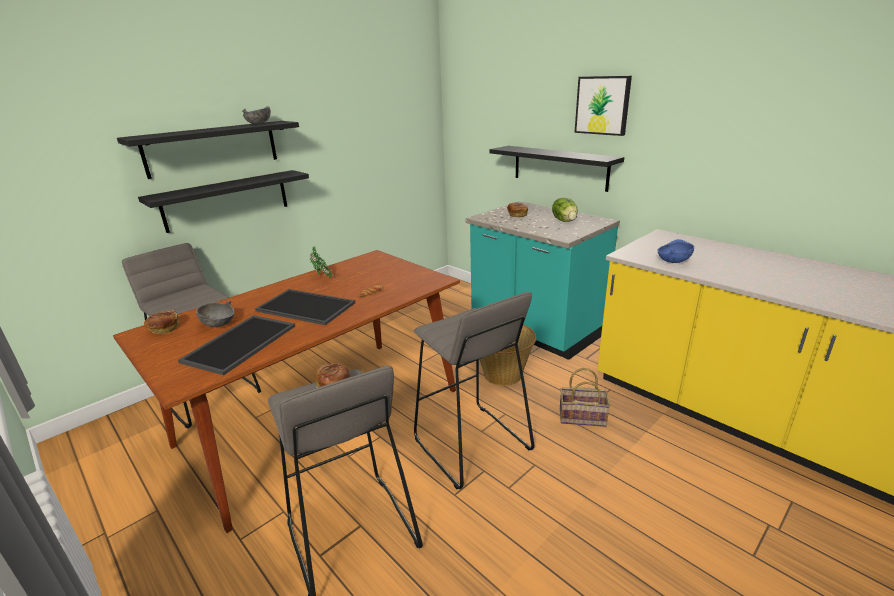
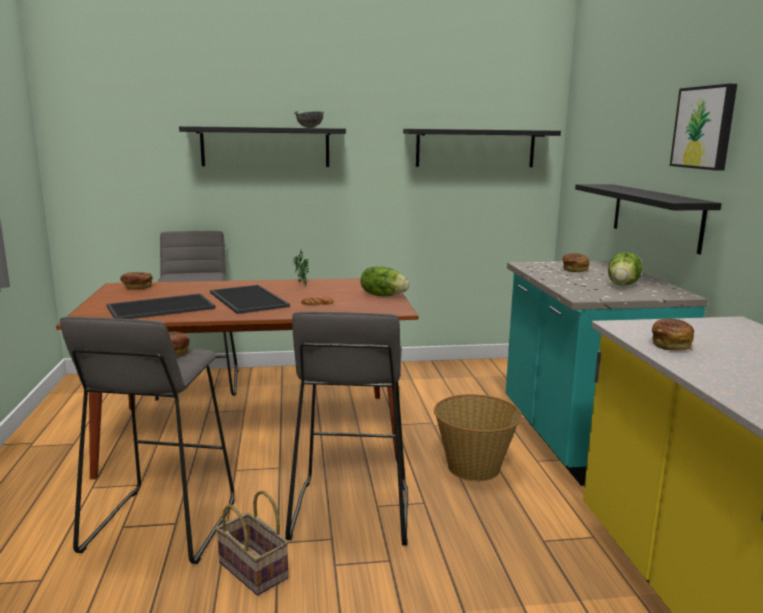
camera: 35 degrees right, 10 degrees down
black shelf [138,170,309,233] -> black shelf moved to [403,129,561,167]
grey bowl [196,301,234,327] -> none
basket [560,368,610,427] -> basket moved to [216,491,289,596]
blue bowl [657,239,694,263] -> bread [652,318,694,351]
none -> lettuce [361,266,409,296]

